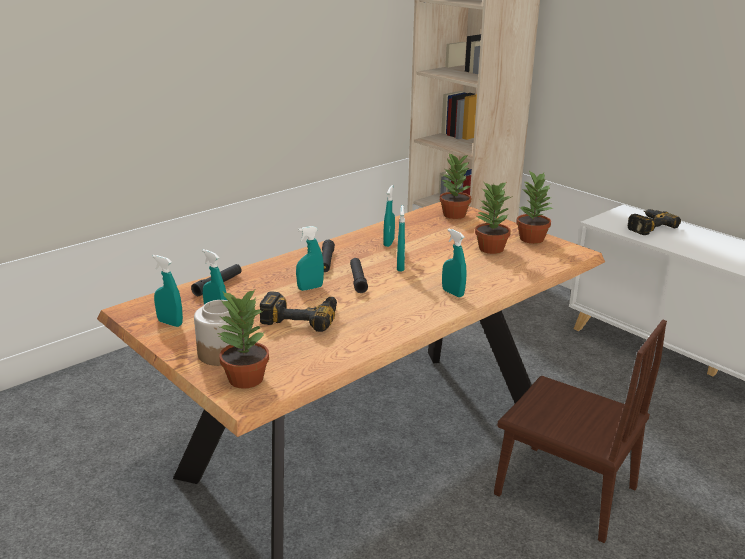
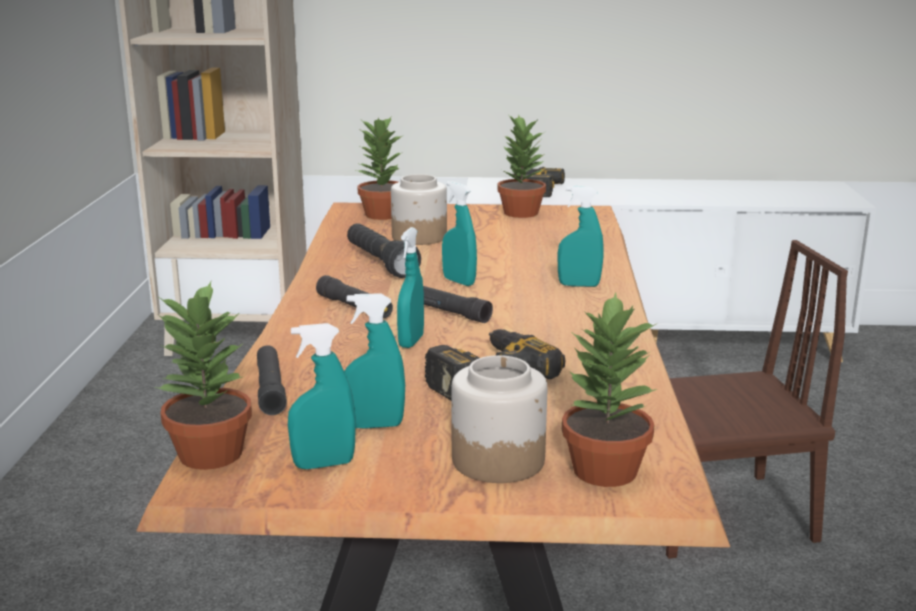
camera: 45 degrees left, 5 degrees down
turquoise spray bottle [383,185,395,247] -> black flashlight [347,223,421,278]
potted plant [475,181,513,254] -> potted plant moved to [154,281,252,470]
none -> jar [391,174,447,245]

